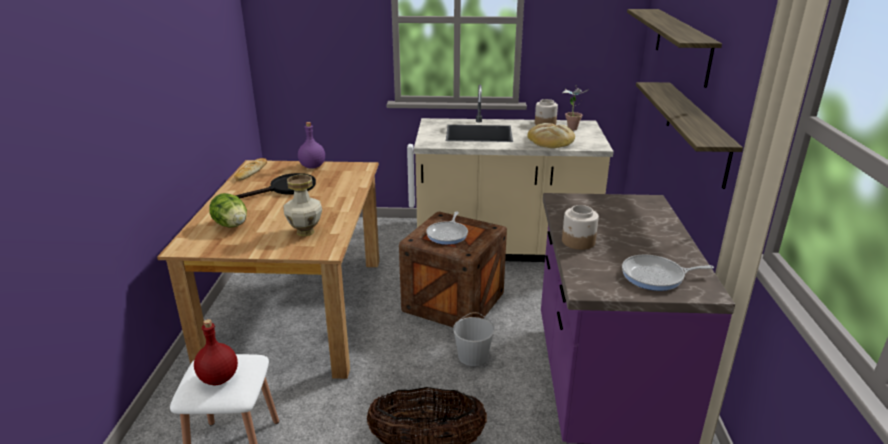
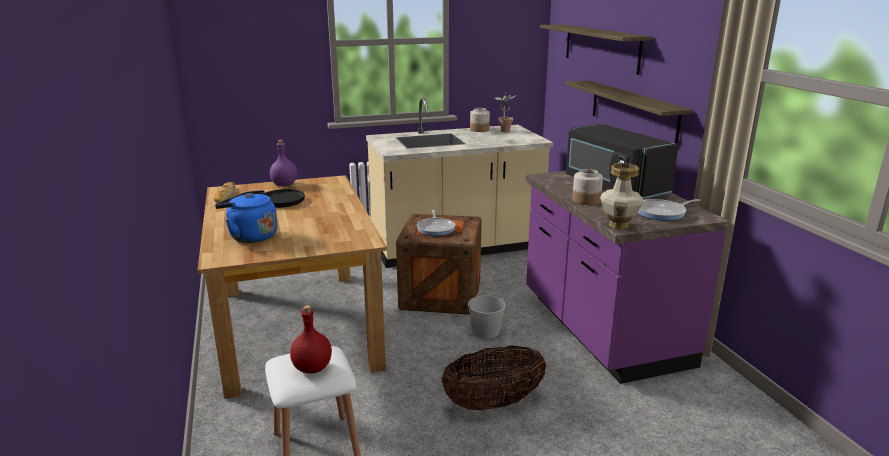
camera: 20 degrees left, 5 degrees down
lettuce [209,193,247,228] -> blue kettle [215,190,277,243]
vase [283,175,322,236] -> vase moved to [600,163,643,229]
bread [527,123,575,148] -> none
none -> black microwave [566,124,679,199]

